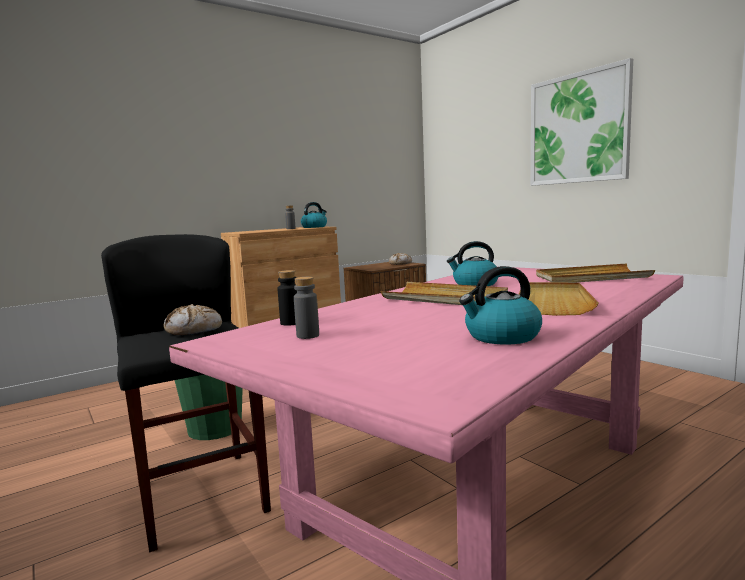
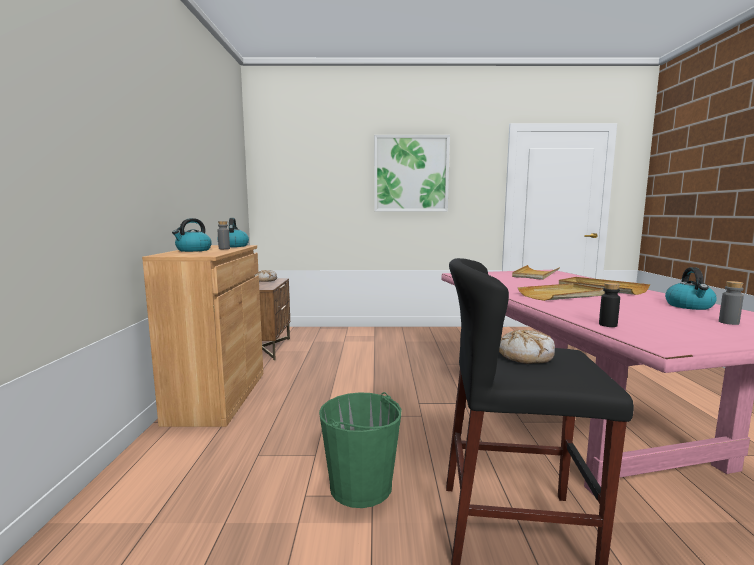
camera: 55 degrees left, 0 degrees up
grey bottle [294,277,319,339] -> grey bottle moved to [719,281,744,325]
kettle [447,241,498,286] -> kettle moved to [172,218,212,252]

